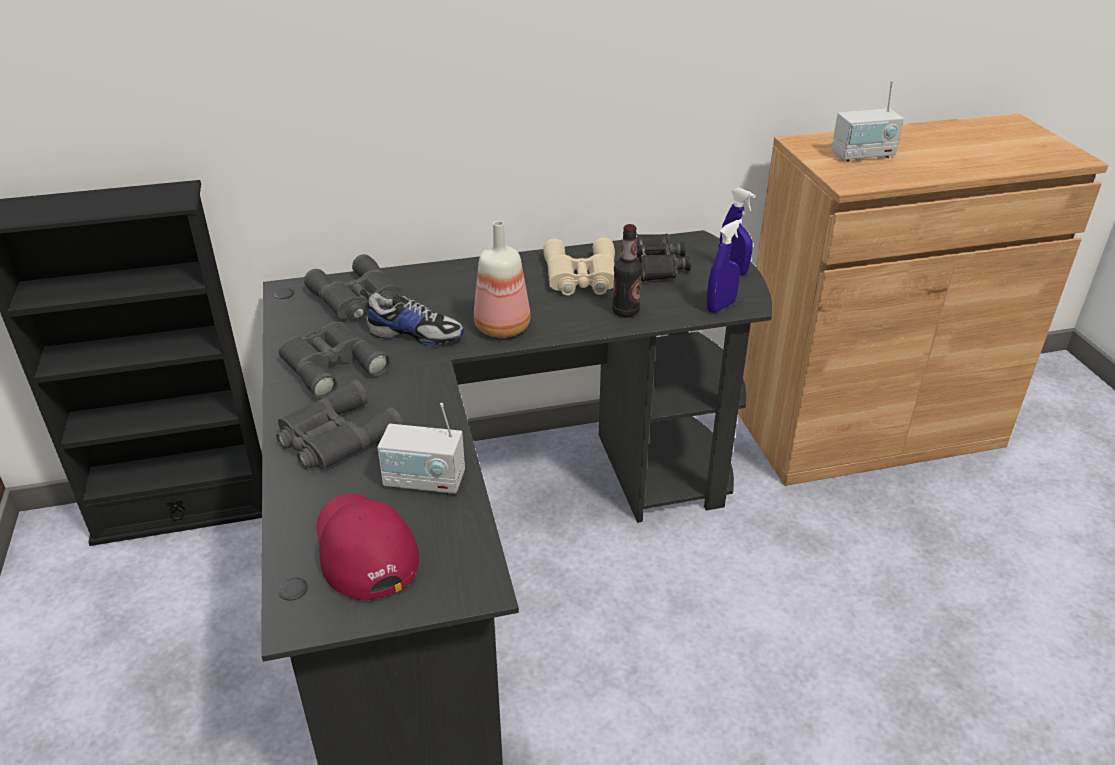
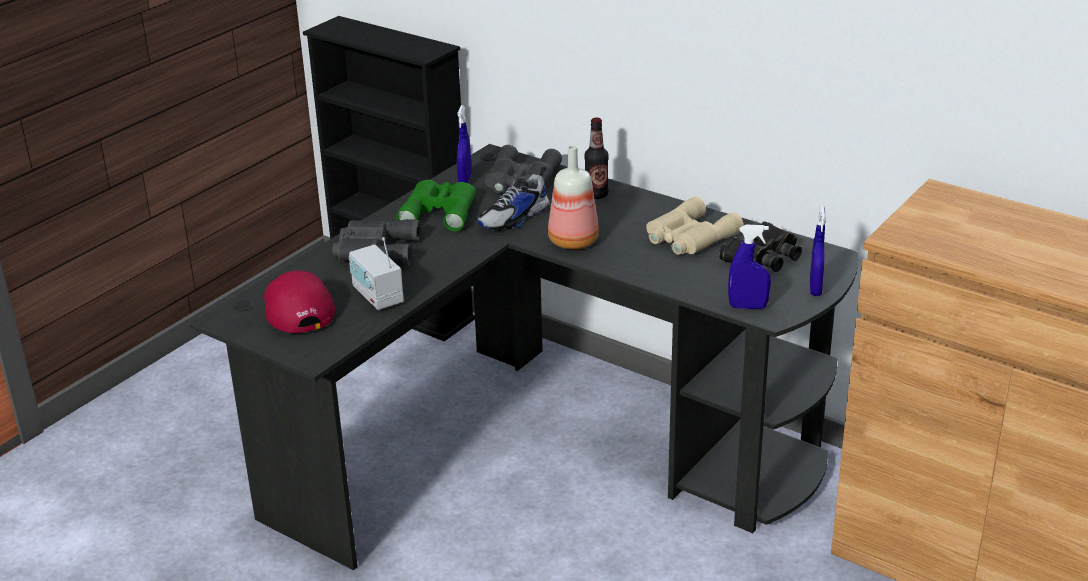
camera: 50 degrees right, 5 degrees down
grey binoculars [278,322,391,399] -> green binoculars [396,180,476,231]
red cap [317,494,419,600] -> red cap turned 45 degrees counterclockwise [264,271,335,333]
shoe [360,289,464,346] -> shoe turned 75 degrees clockwise [478,167,549,231]
bottle [612,224,642,318] -> bottle moved to [584,117,609,199]
radio [831,80,904,162] -> none
none -> blue spray bottle [457,106,472,183]

